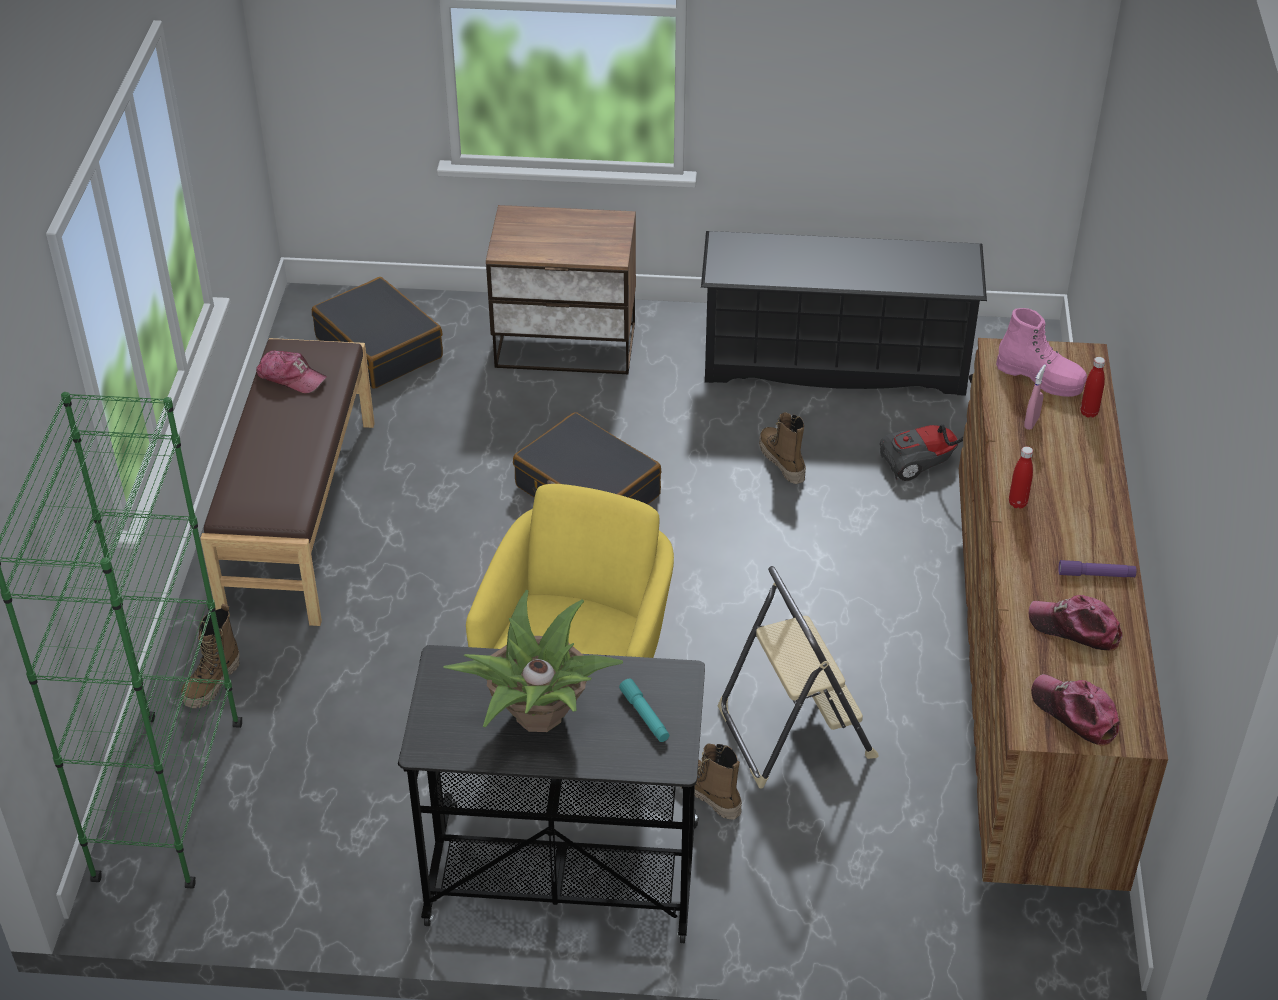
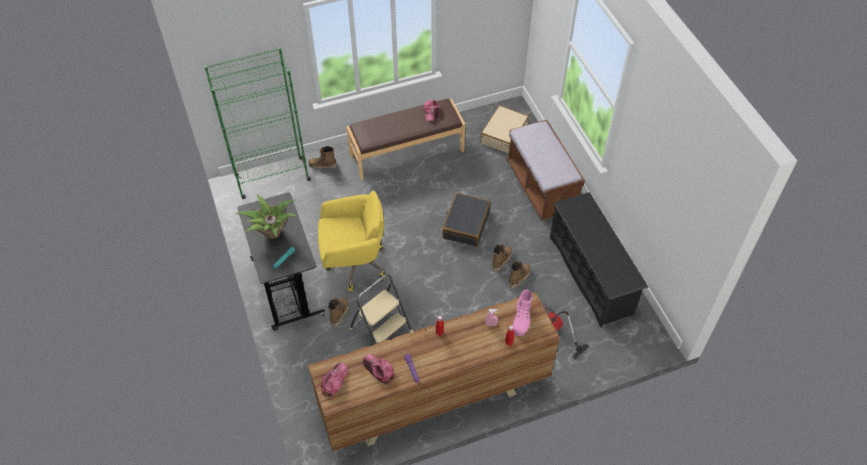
camera: 65 degrees right, 10 degrees up
black suitcase [312,277,443,389] -> beige suitcase [481,106,529,154]
nightstand [486,205,636,374] -> brown bench [507,120,585,221]
cap [1029,595,1122,651] -> cap turned 45 degrees counterclockwise [363,354,394,384]
none -> boot [492,244,512,272]

